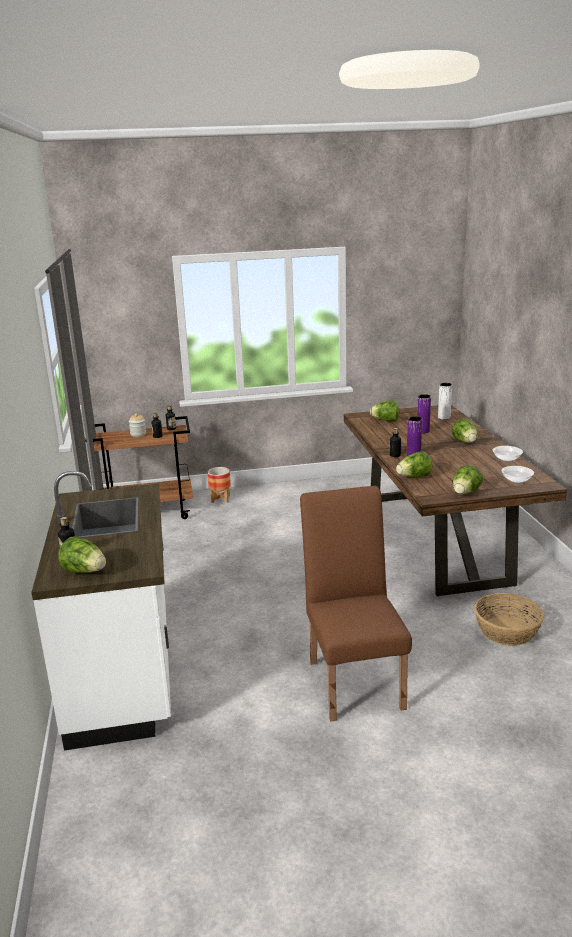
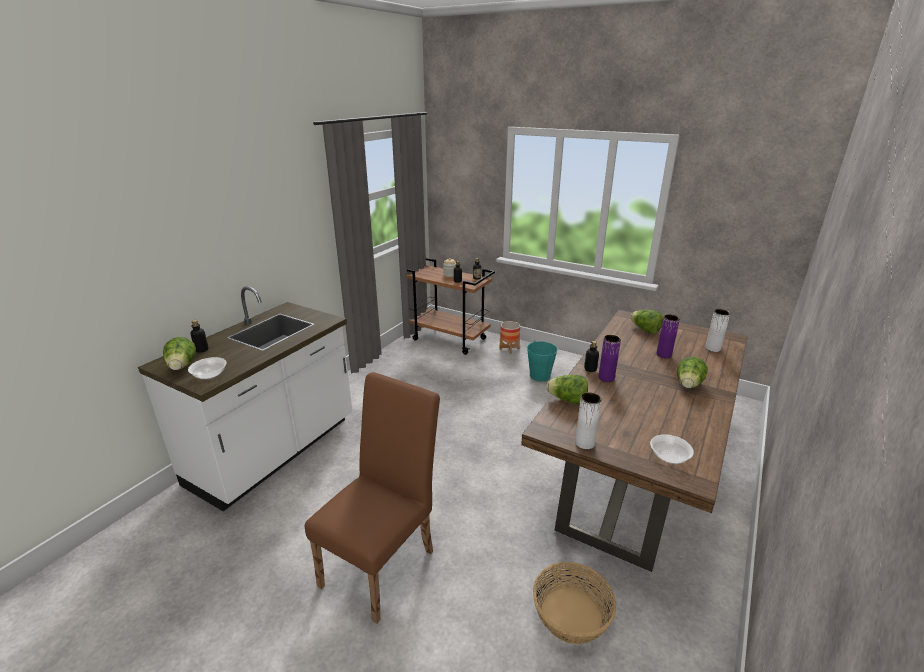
camera: 40 degrees right, 5 degrees up
lettuce [453,465,483,494] -> white vase [575,392,602,449]
bowl [493,446,523,462] -> bowl moved to [188,357,227,379]
none -> turquoise bucket [527,340,558,381]

